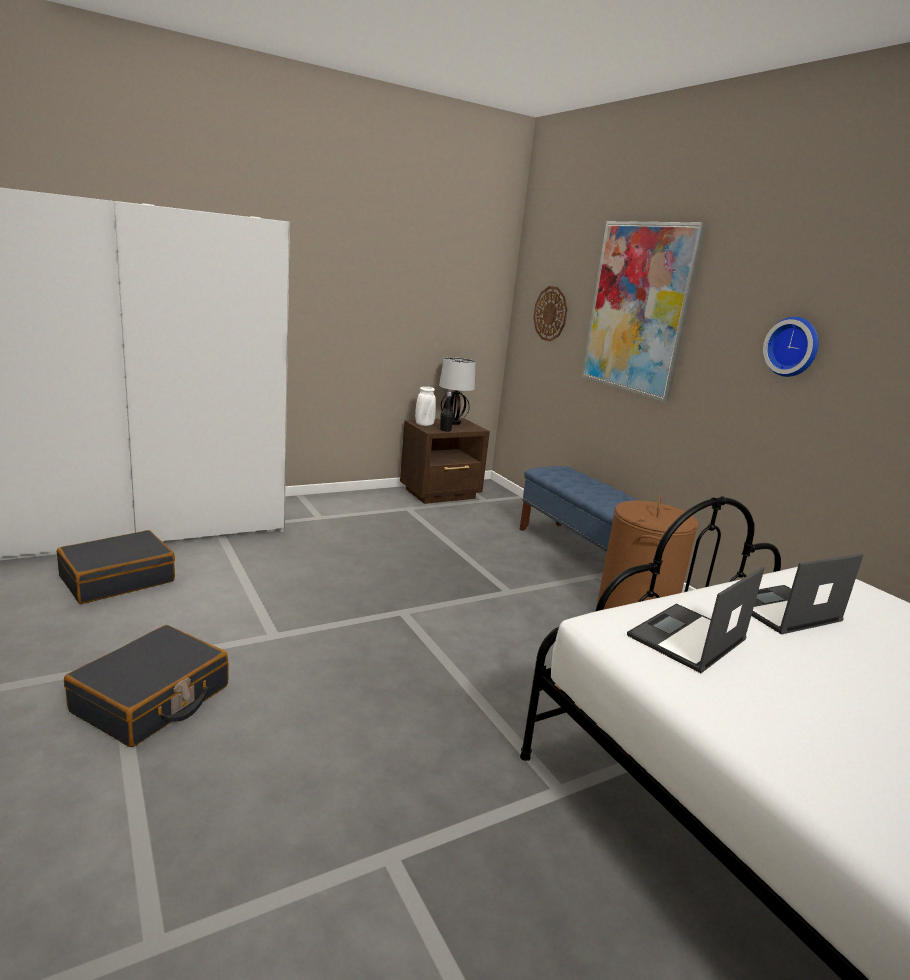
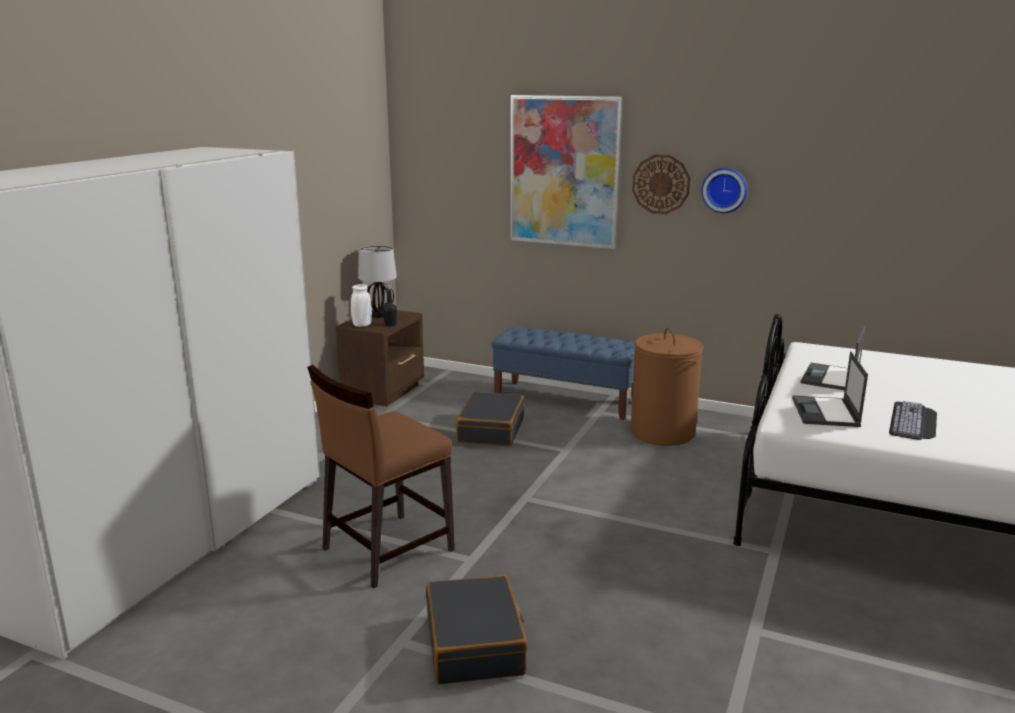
camera: 35 degrees left, 0 degrees up
black suitcase [57,530,175,604] -> black suitcase moved to [456,392,524,446]
wall clock [533,286,567,341] -> wall clock moved to [632,154,691,214]
none -> brown chair [307,365,455,588]
none -> keyboard [889,401,937,440]

